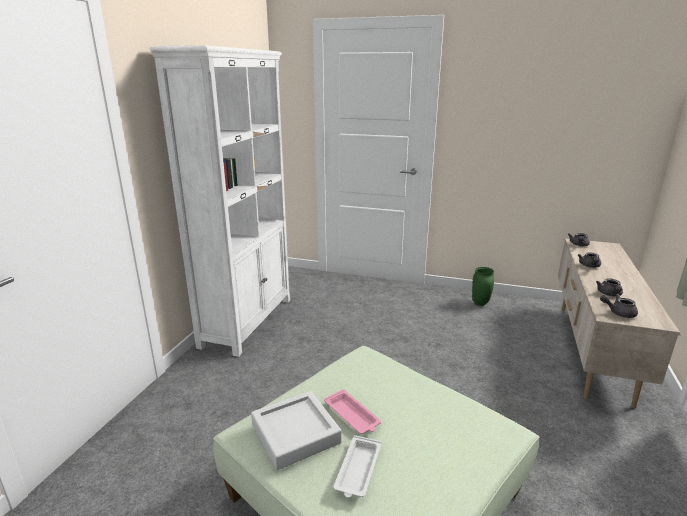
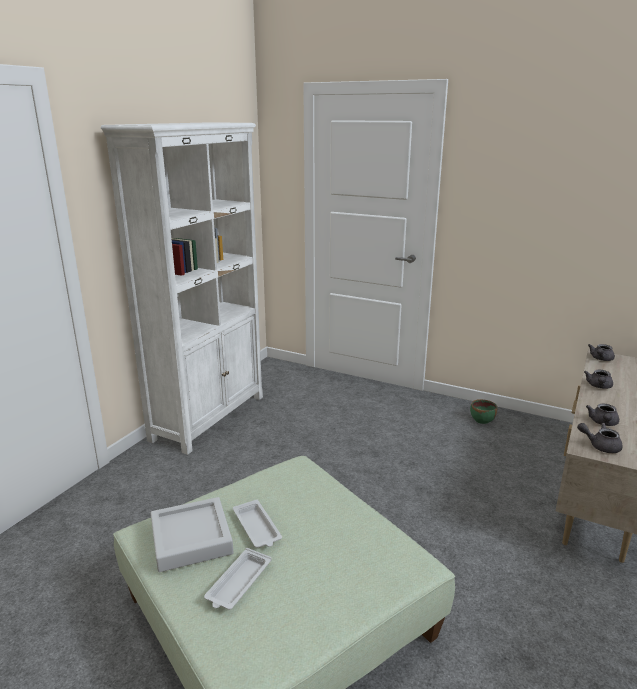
camera: 10 degrees right, 0 degrees up
pink tray [324,389,381,434] -> white tray [233,499,282,548]
green vase [472,267,494,306] -> green bowl [470,399,497,424]

